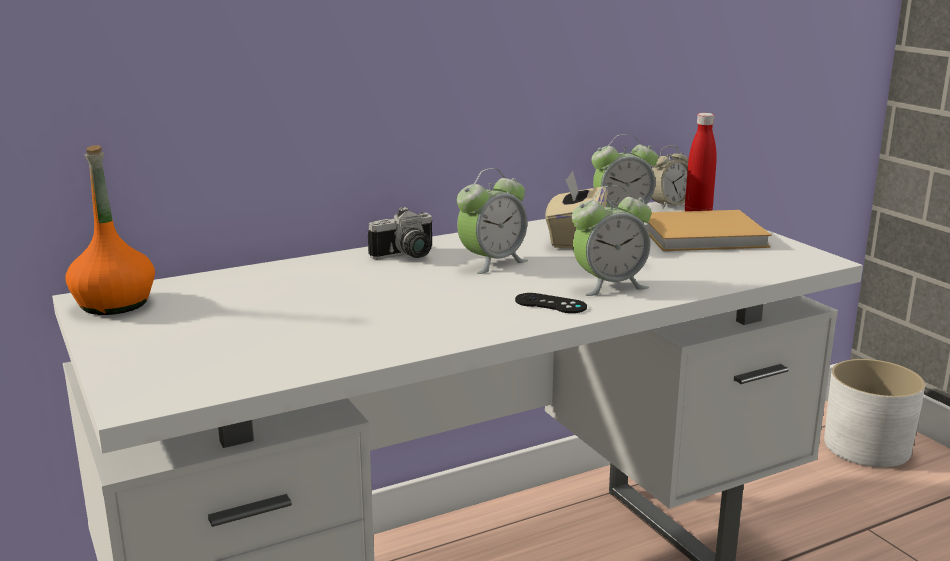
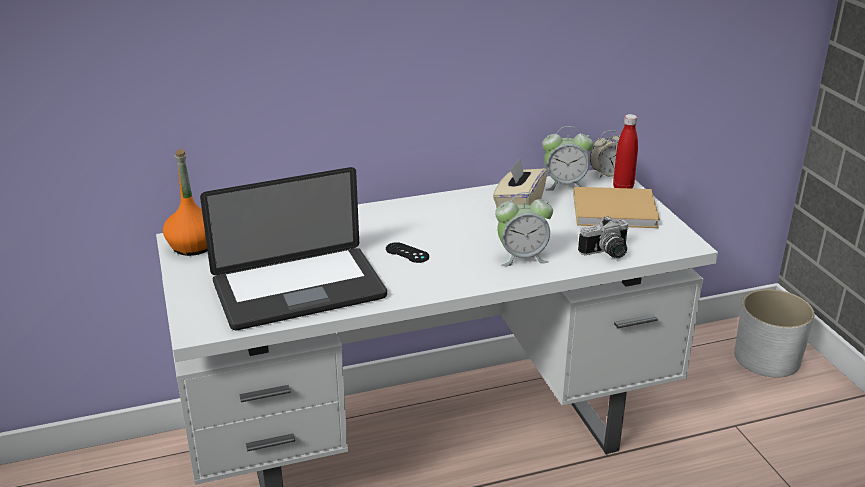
camera: 10 degrees right, 10 degrees up
camera [368,207,433,259] -> camera moved to [578,216,629,258]
alarm clock [457,168,528,274] -> none
black game controller [515,293,587,313] -> black game controller moved to [386,242,429,263]
none -> laptop [200,167,387,330]

